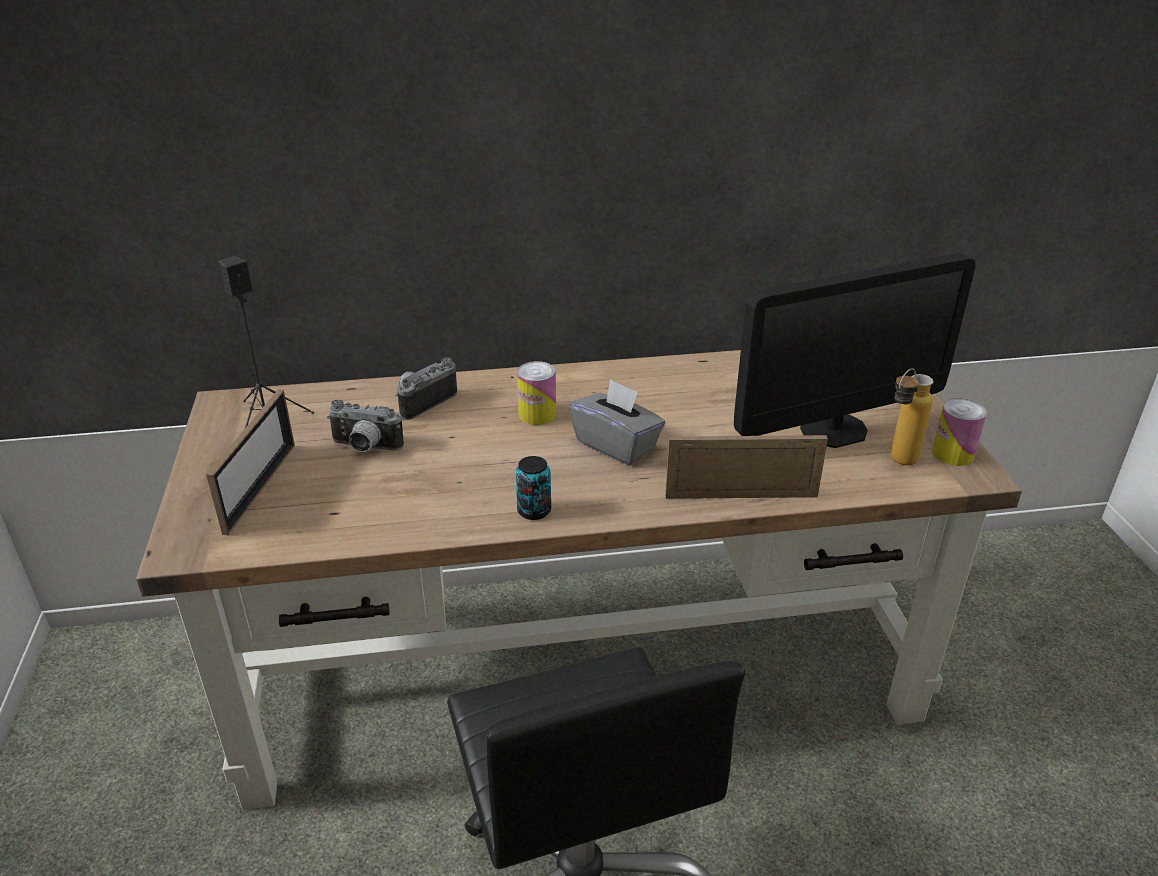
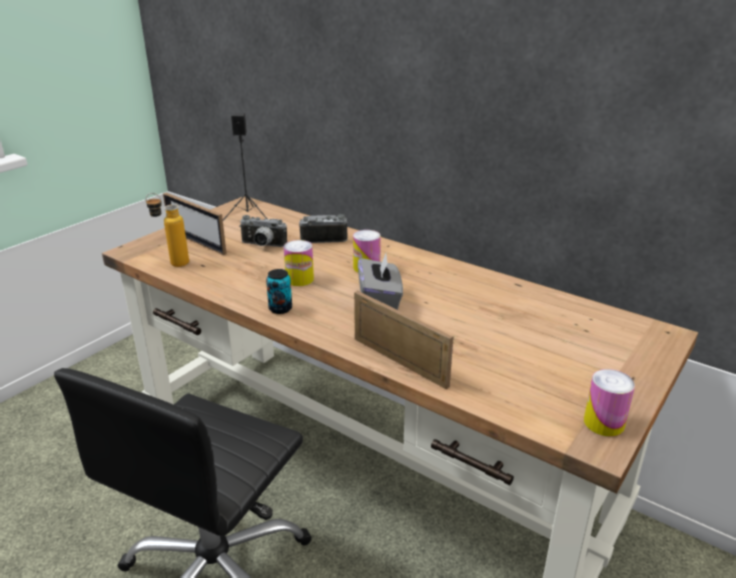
camera: 45 degrees right, 5 degrees down
picture frame [206,389,295,535] -> picture frame turned 75 degrees clockwise [163,193,227,255]
camera [327,400,404,452] -> camera turned 45 degrees counterclockwise [239,215,287,247]
monitor [734,253,975,448] -> none
bottle [890,368,934,465] -> bottle moved to [146,193,189,267]
none -> can [284,240,314,286]

